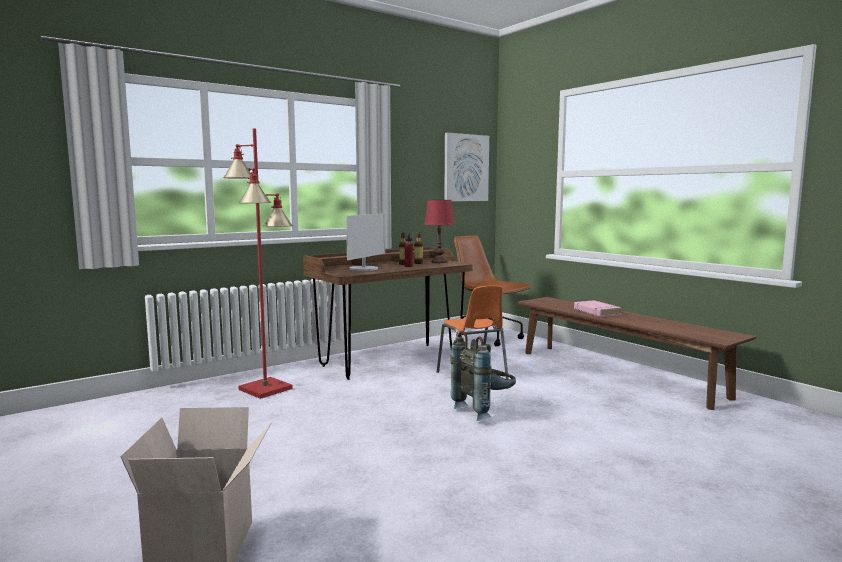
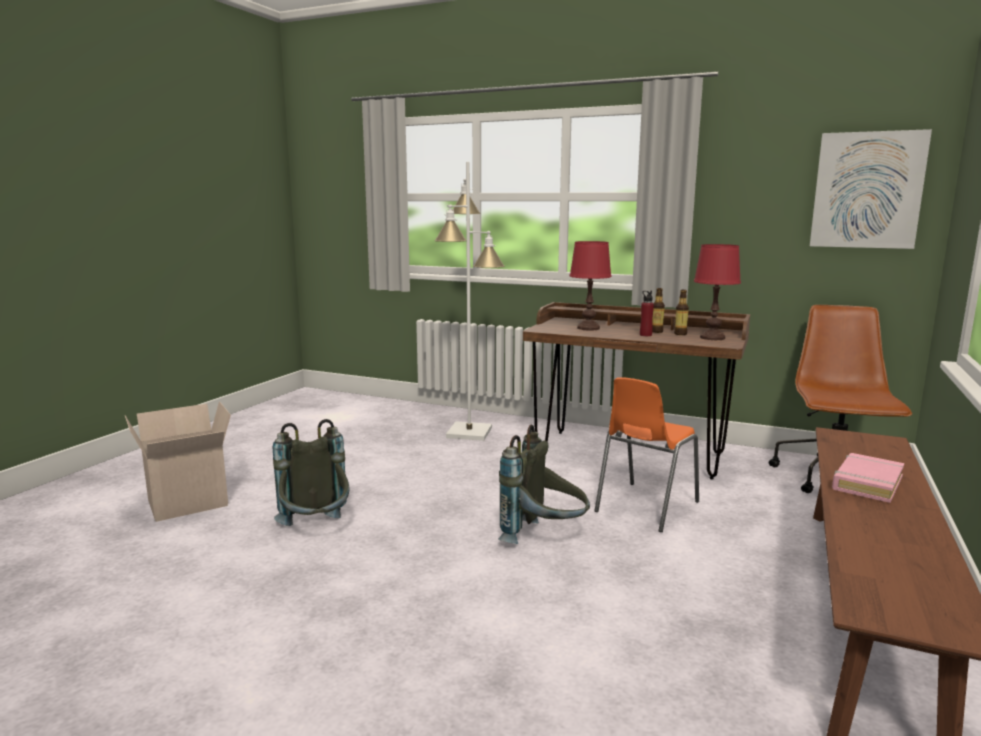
camera: 60 degrees right, 5 degrees up
red floor lamp [223,128,293,399] -> white floor lamp [434,162,504,441]
monitor [346,213,385,271] -> red table lamp [570,241,612,331]
none -> grey backpack [273,419,349,526]

